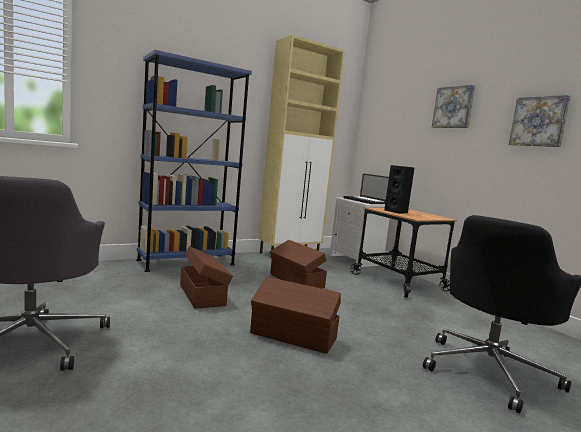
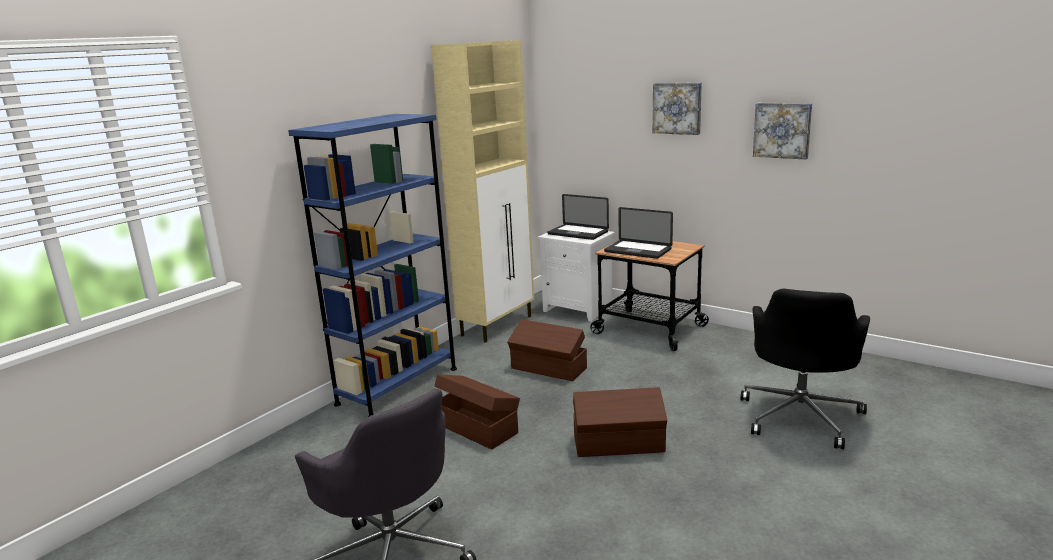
camera: 20 degrees left, 10 degrees up
black speaker [384,165,414,214] -> laptop [604,207,673,259]

